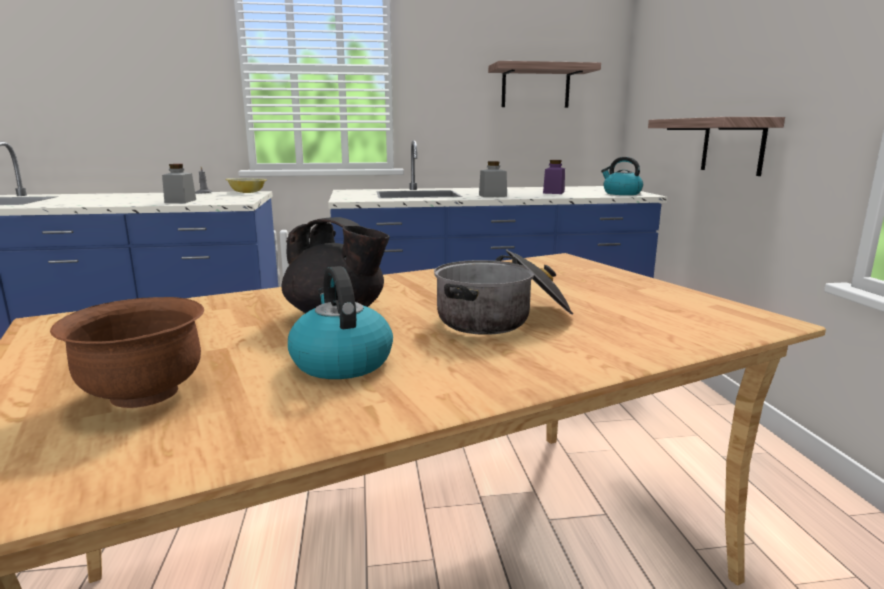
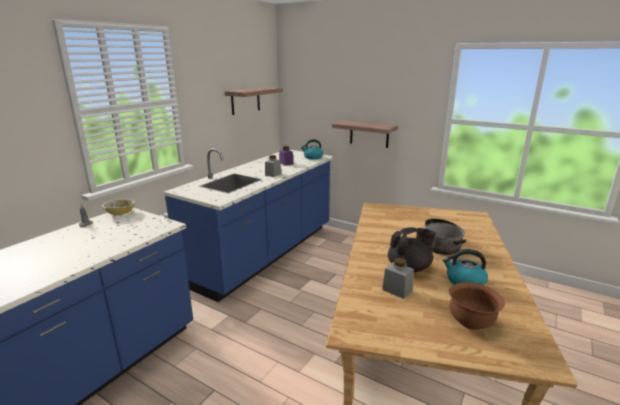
camera: 50 degrees left, 5 degrees up
grey jar [162,164,196,203] -> grey jar moved to [382,258,414,299]

